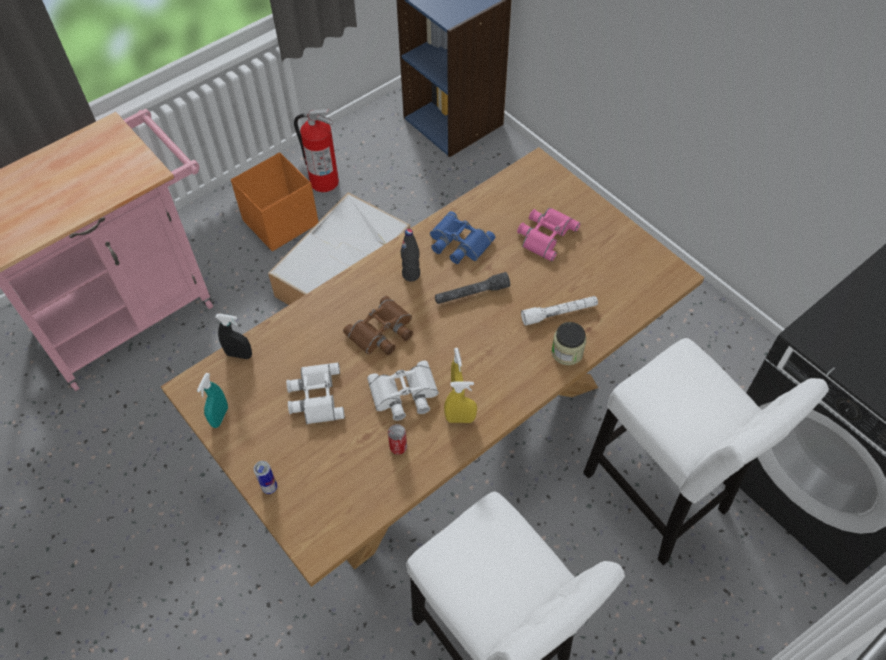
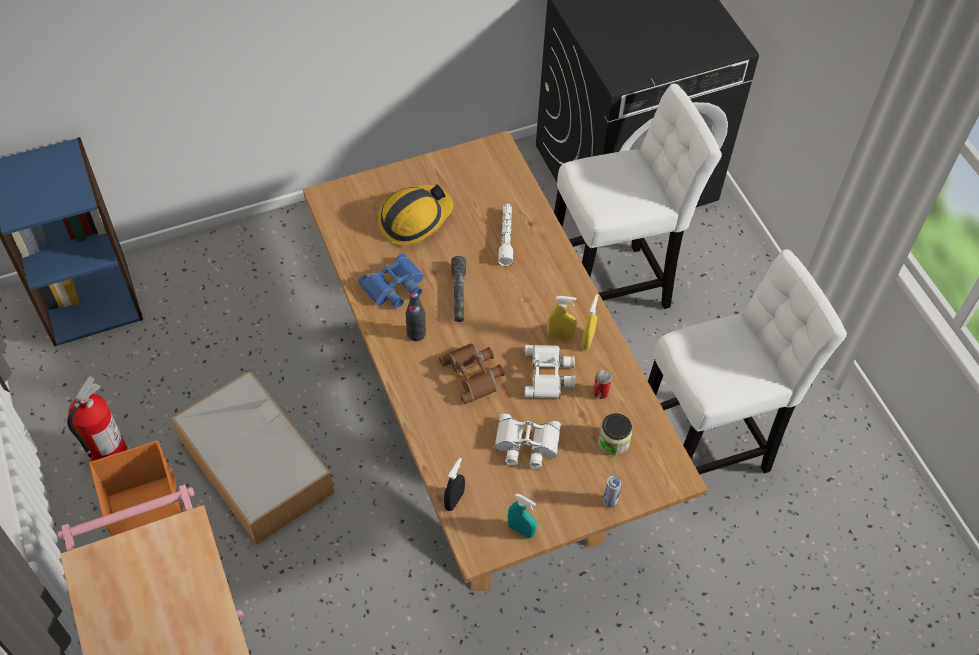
camera: 75 degrees left, 0 degrees up
pink binoculars [517,208,580,261] -> hard hat [377,184,453,245]
jar [552,322,586,365] -> jar moved to [598,413,632,456]

